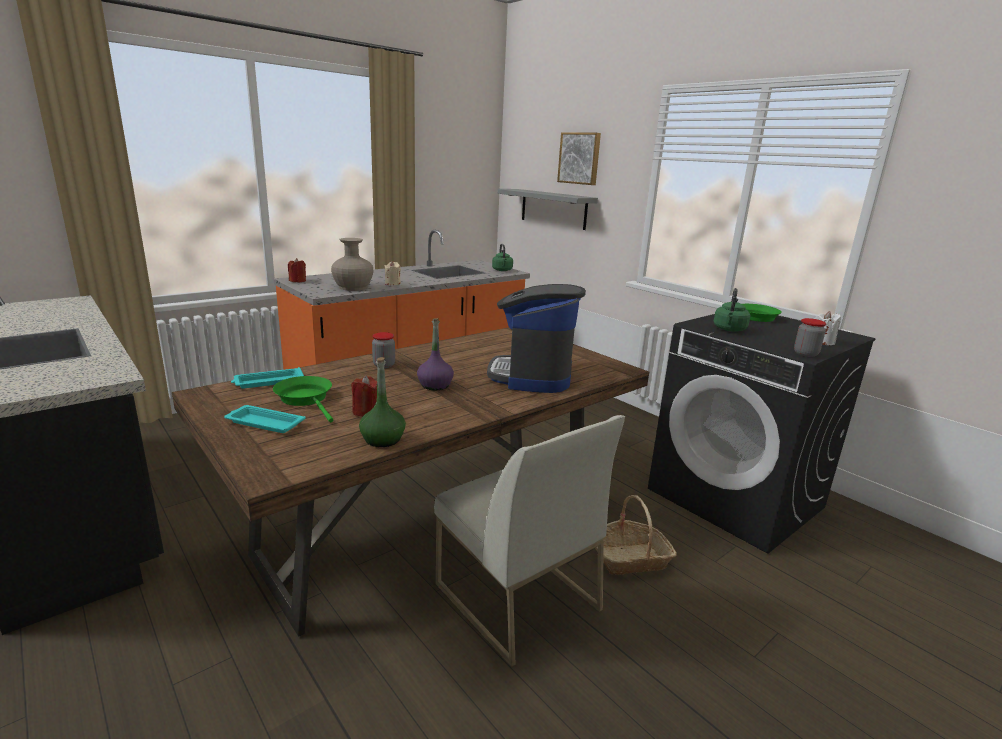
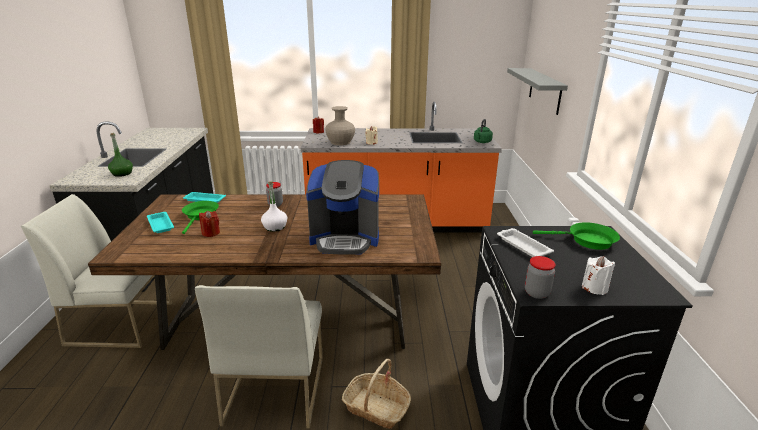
camera: 40 degrees right, 5 degrees up
green bottle [359,357,406,447] -> green bottle moved to [108,133,133,177]
purple bottle [417,318,454,390] -> white bottle [261,181,287,232]
coffee machine [487,284,586,393] -> coffee machine turned 135 degrees counterclockwise [306,160,379,255]
picture [557,132,601,185] -> none
green kettle [714,288,750,332] -> white tray [497,228,554,257]
none -> white chair [21,194,172,348]

